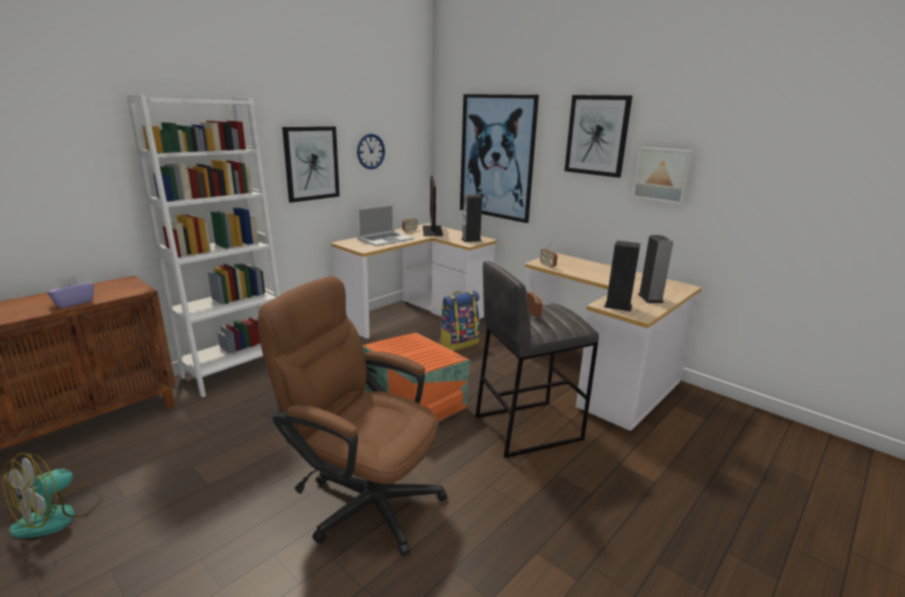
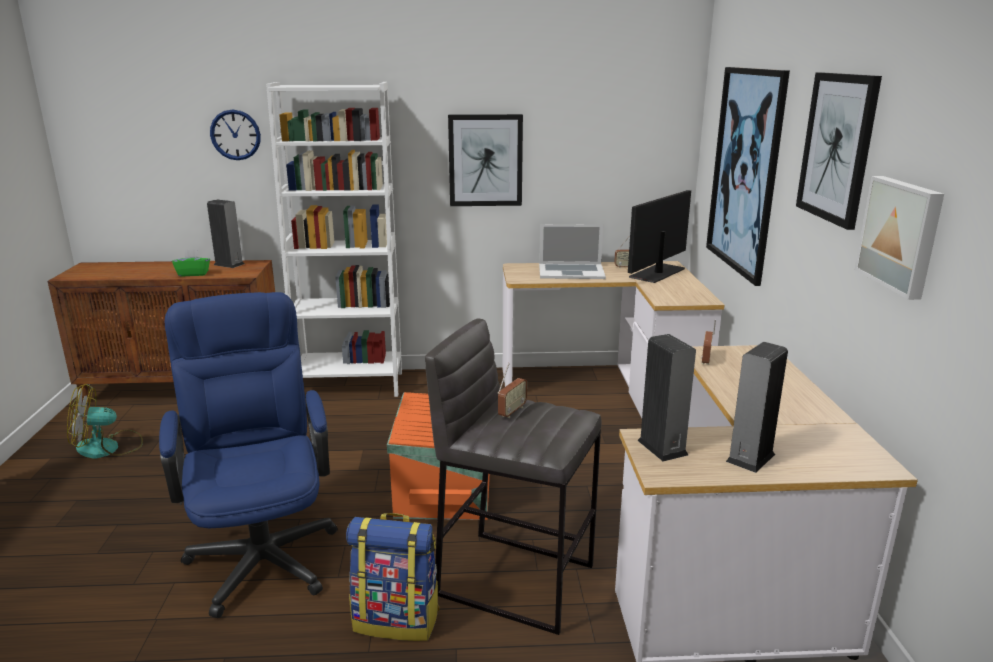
camera: 45 degrees right, 0 degrees up
purple tissue box [47,275,94,308] -> green tissue box [172,249,210,276]
brown office chair [257,276,447,556] -> blue office chair [159,292,338,618]
wall clock [357,134,385,169] -> wall clock moved to [210,109,261,160]
backpack [440,291,480,351] -> backpack moved to [346,513,440,641]
speaker [461,194,482,242] -> speaker moved to [207,199,245,268]

